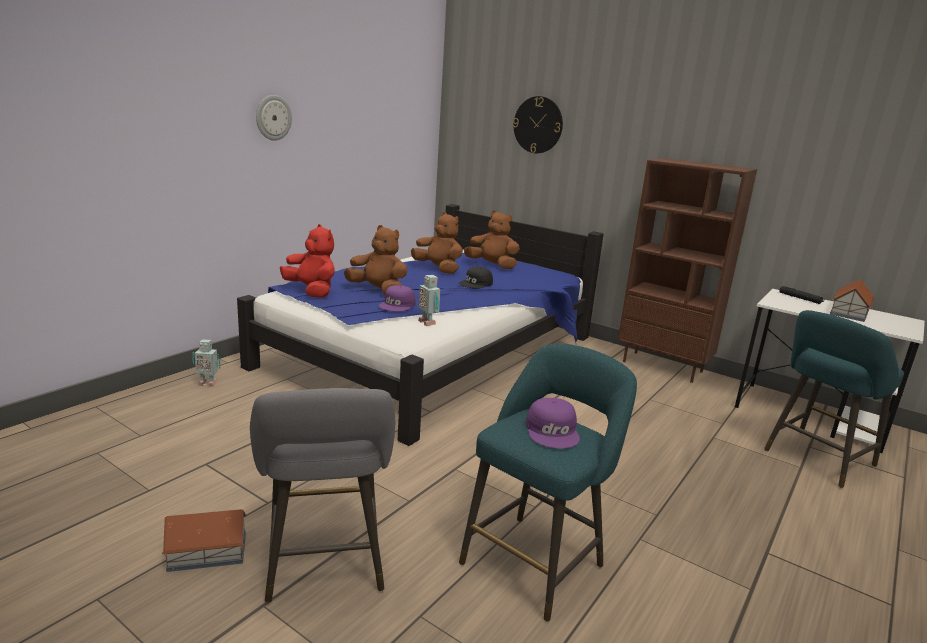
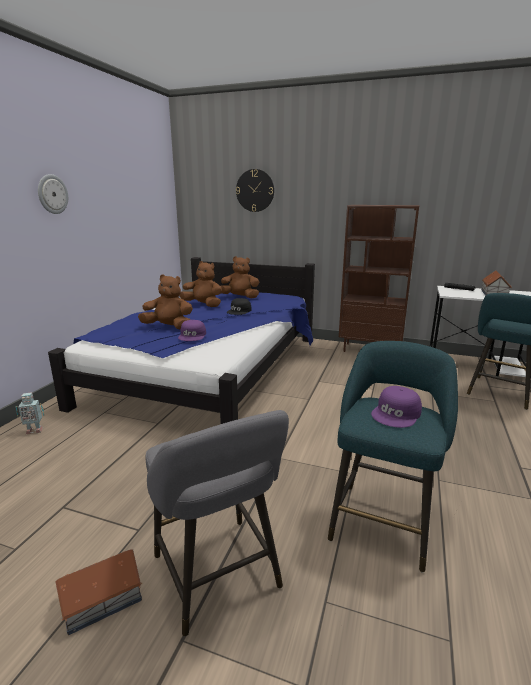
camera: 15 degrees left, 0 degrees up
red plush toy [280,224,335,298] -> none
toy robot [418,275,441,326] -> none
purple cap [526,398,580,449] -> purple cap turned 60 degrees clockwise [371,386,422,428]

